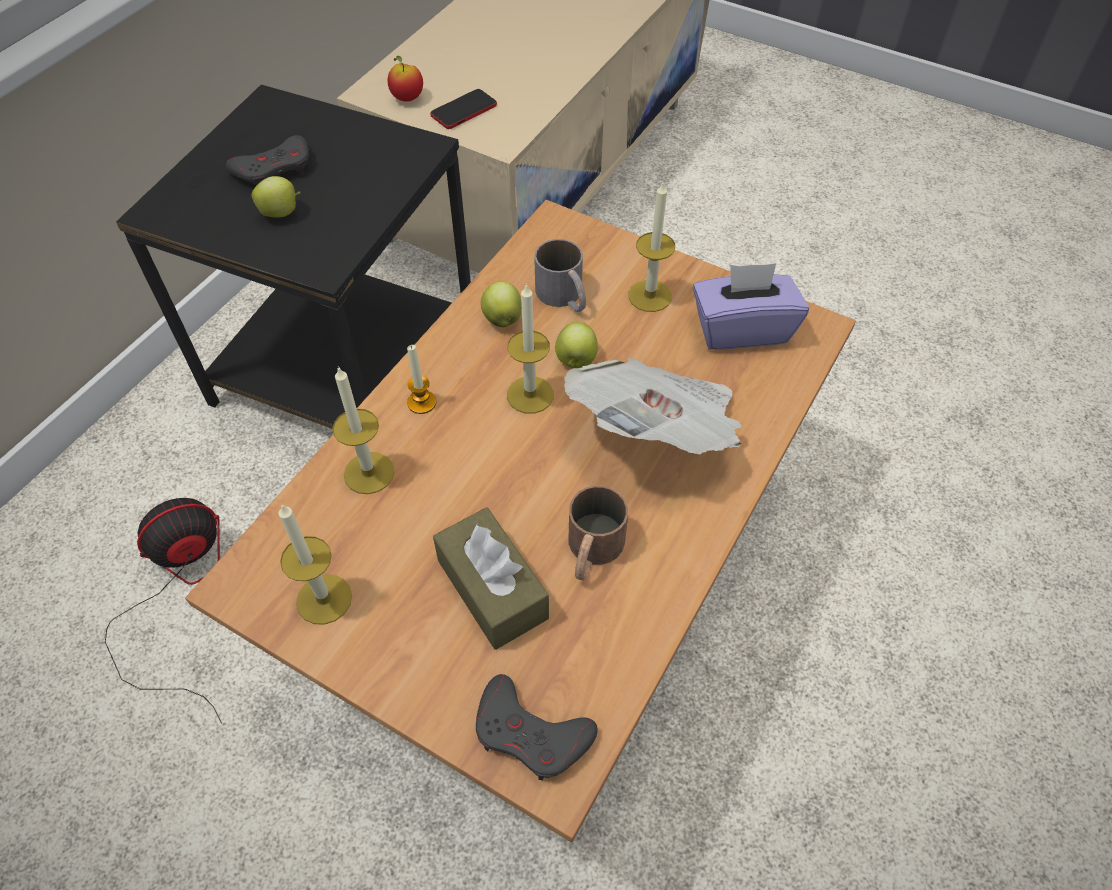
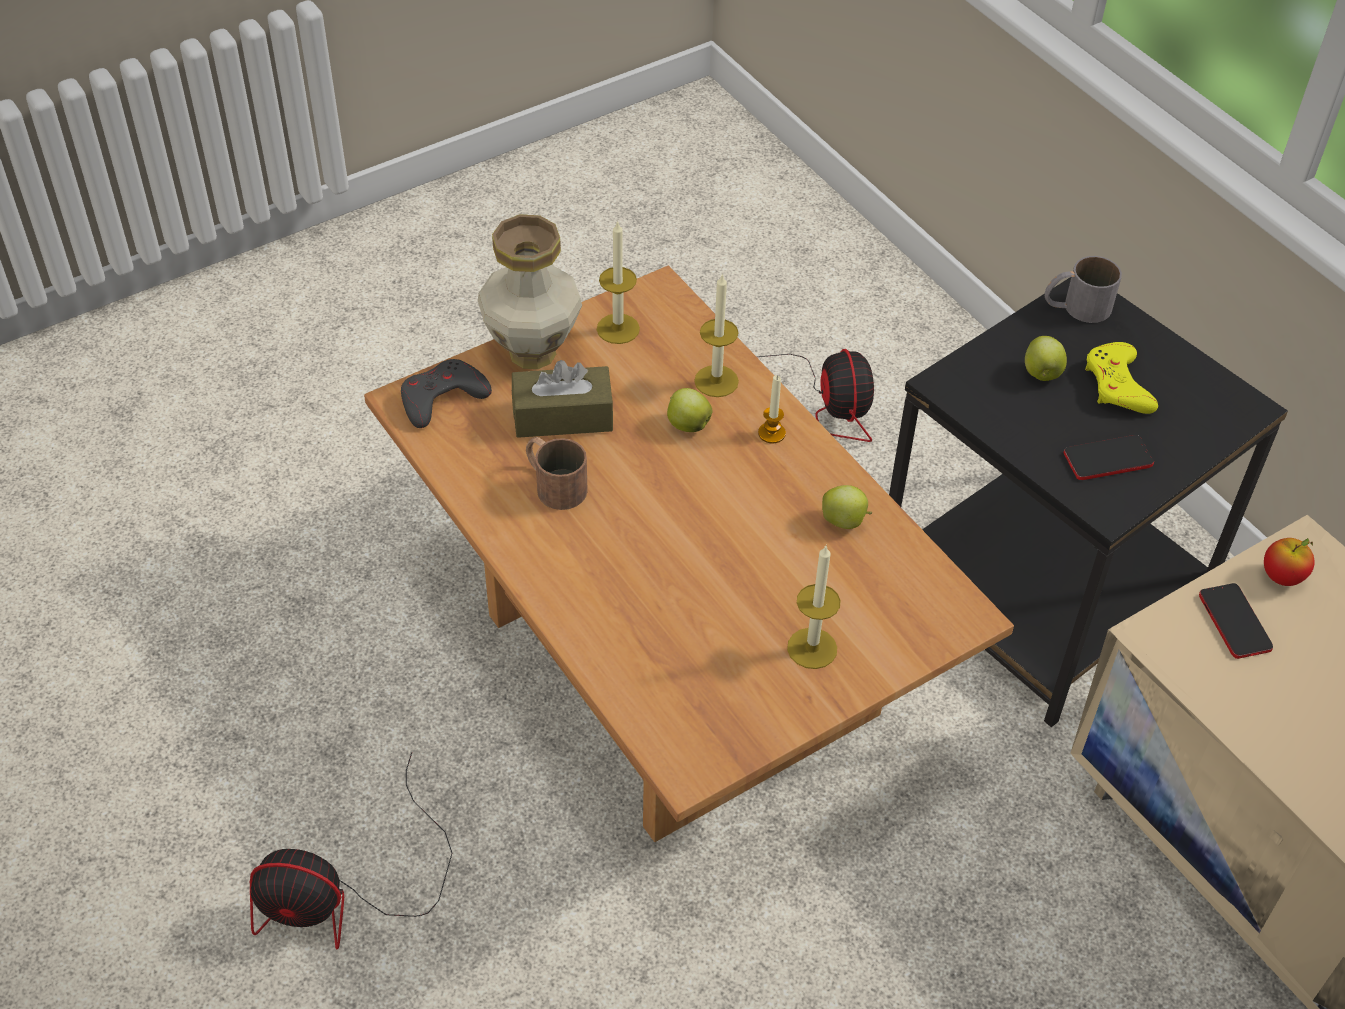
camera: 115 degrees right, 5 degrees down
grey game controller [226,135,309,185] -> yellow game controller [1085,342,1158,414]
candle [507,283,554,414] -> none
grey mug [534,239,586,312] -> grey mug moved to [1045,256,1122,323]
apple [555,322,598,368] -> apple moved to [667,388,713,432]
newspaper [564,358,742,454] -> none
purple tissue box [693,263,809,350] -> none
none -> fan [250,752,452,949]
none -> vase [478,214,582,369]
none -> phone [1064,435,1154,480]

